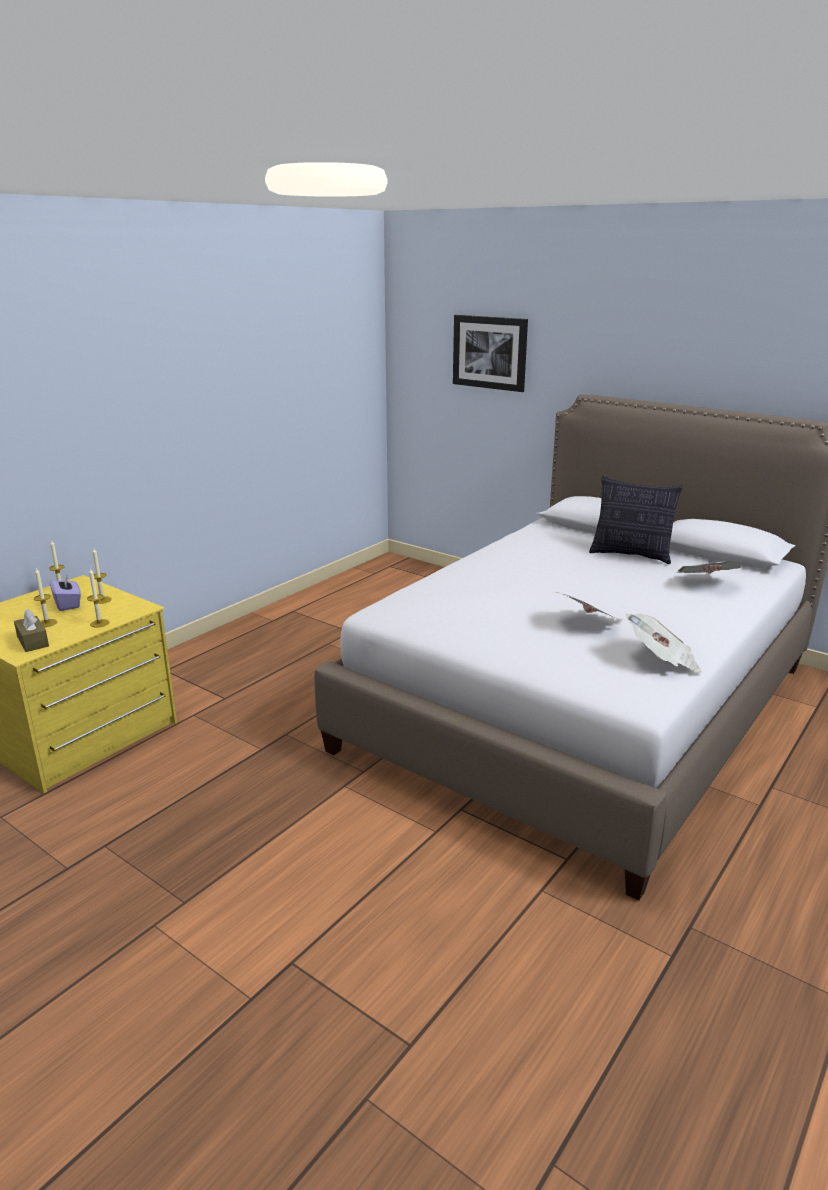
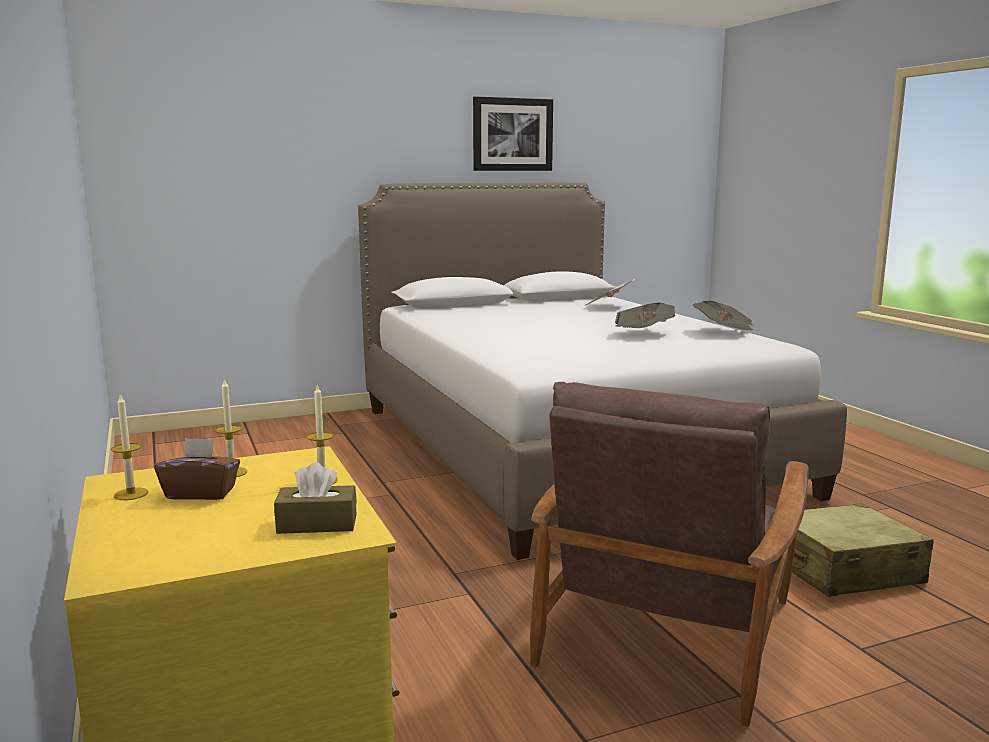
camera: 60 degrees left, 10 degrees down
candle [34,568,57,627] -> none
purple tissue box [50,575,81,611] -> brown tissue box [154,438,240,500]
picture [453,315,528,392] -> picture moved to [473,96,553,171]
pillow [589,476,683,564] -> none
none -> brown armchair [530,382,809,727]
none -> beige suitcase [792,503,934,597]

